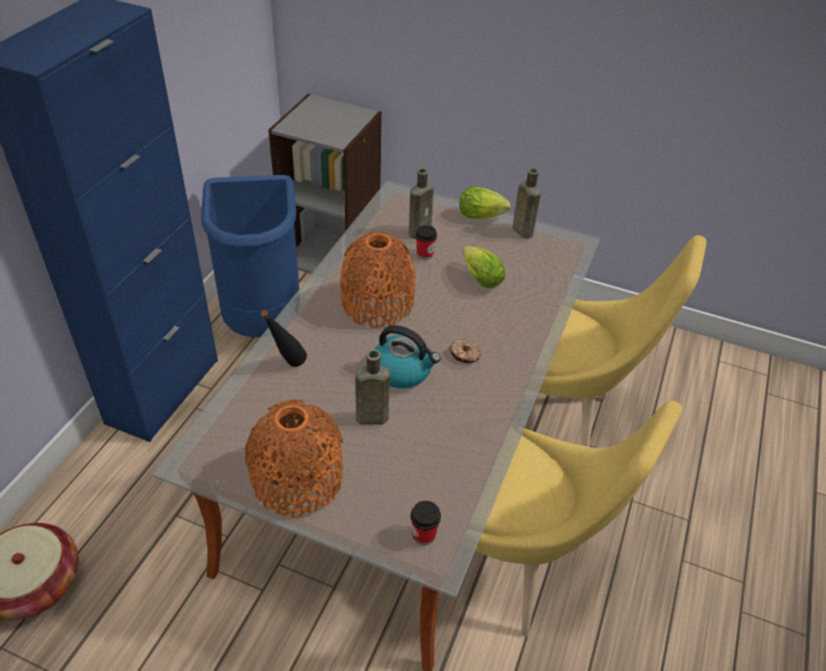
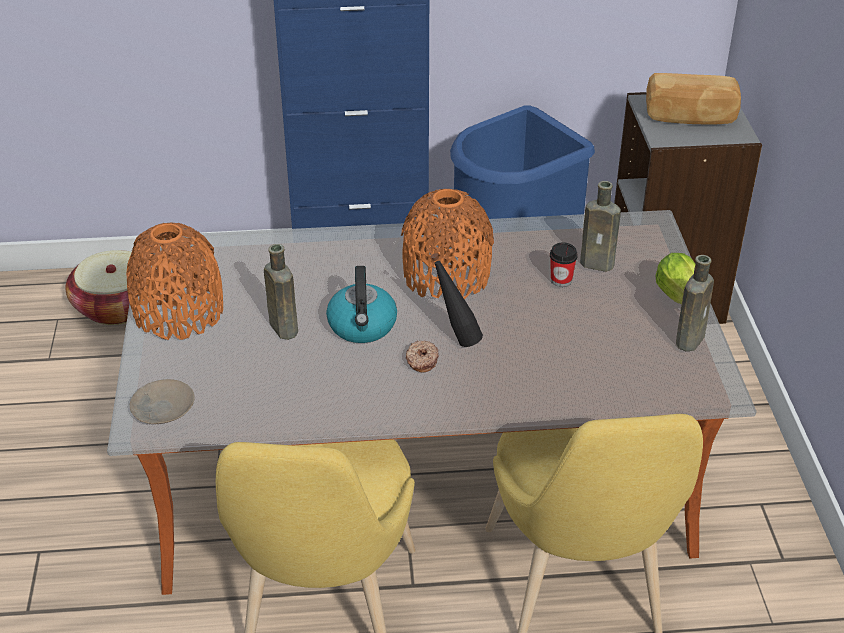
camera: 65 degrees right, 5 degrees down
black bottle [261,310,307,367] -> black bottle moved to [431,253,483,347]
cup [410,501,441,545] -> beige plate [130,379,194,424]
lettuce [462,246,505,289] -> none
none -> bread [646,73,741,124]

